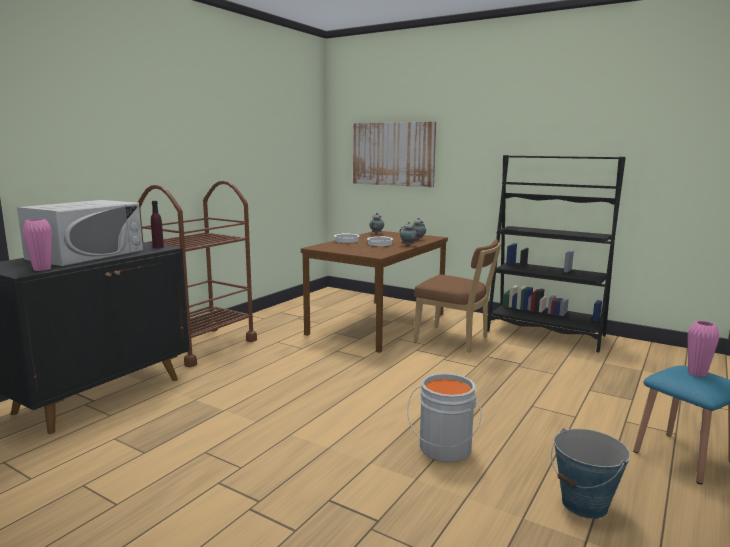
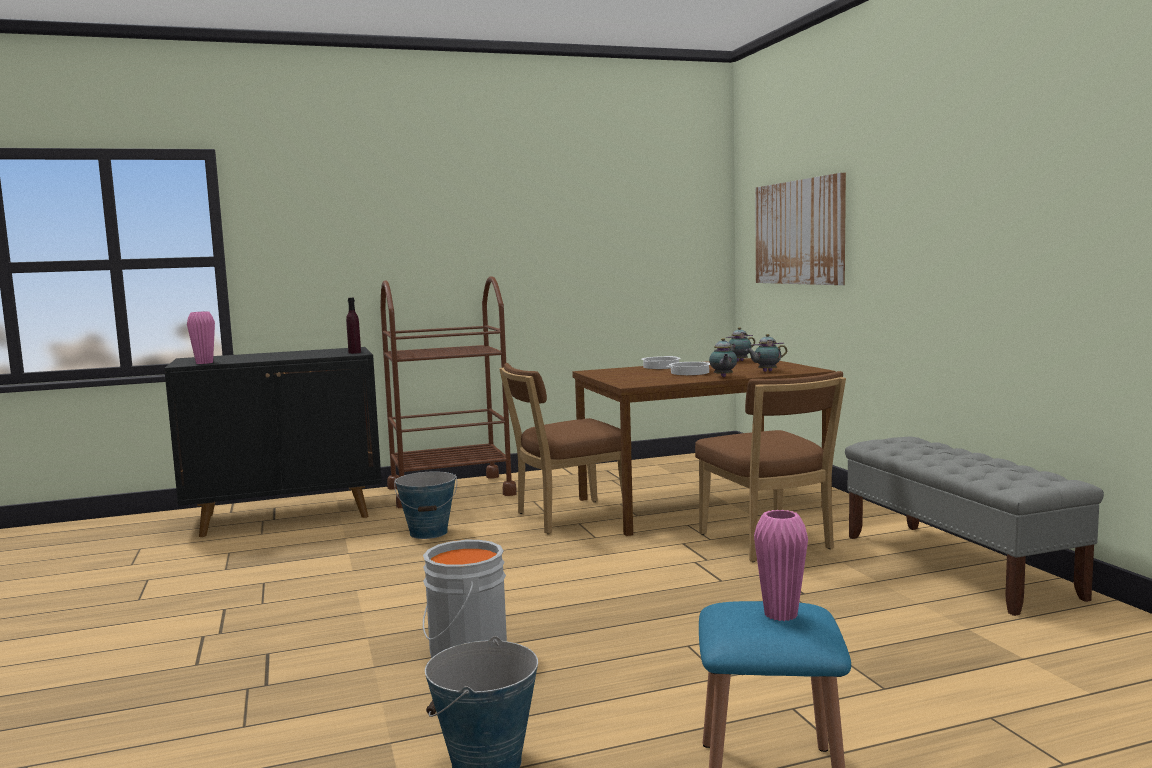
camera: 40 degrees right, 5 degrees down
white microwave [17,200,143,266] -> none
black bookcase [487,155,626,353] -> grey bench [845,437,1104,616]
none -> bucket [394,471,457,539]
none -> brown chair [499,363,632,534]

